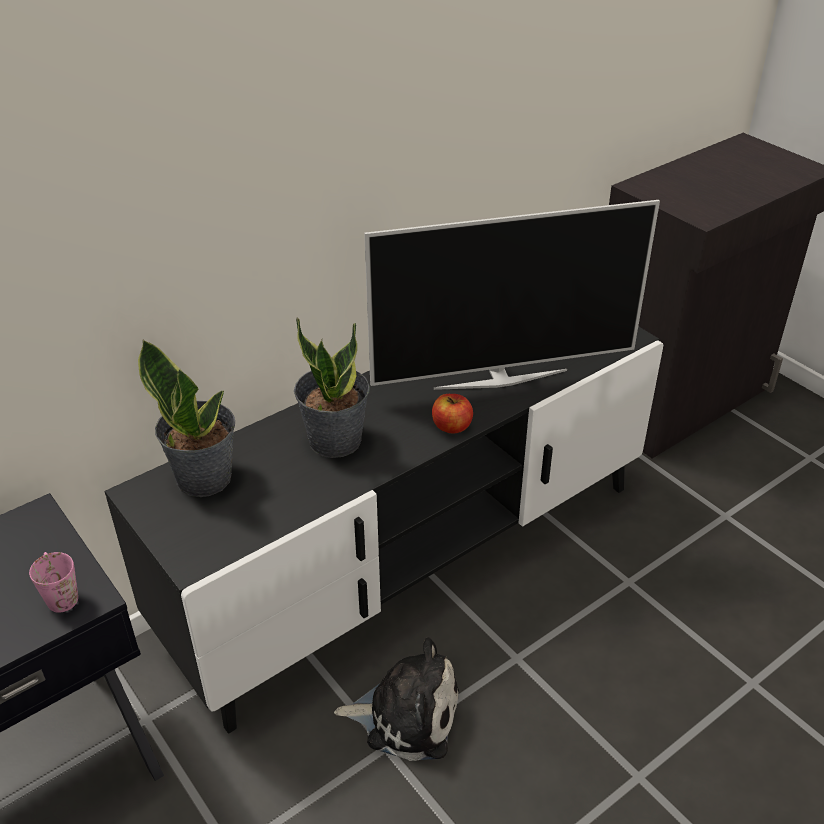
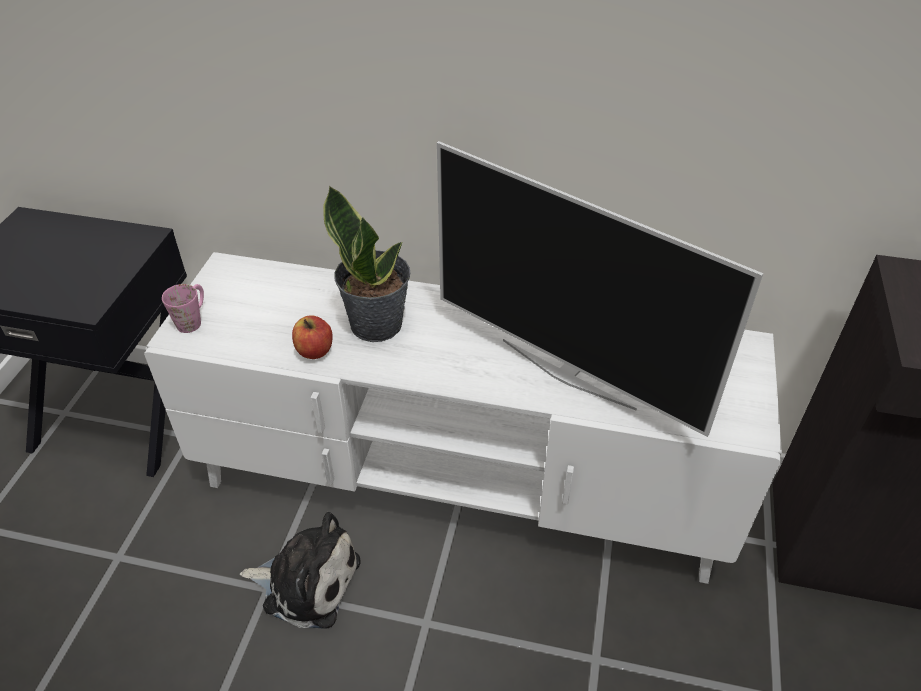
camera: 50 degrees right, 5 degrees up
pink mug [29,552,78,613] -> pink mug moved to [162,284,204,333]
black tv stand [105,326,663,734] -> white tv stand [144,252,782,584]
potted plant [138,339,235,497] -> none
plush toy [334,637,459,761] -> plush toy turned 45 degrees counterclockwise [240,512,361,629]
apple [432,394,473,434] -> apple moved to [292,315,333,359]

